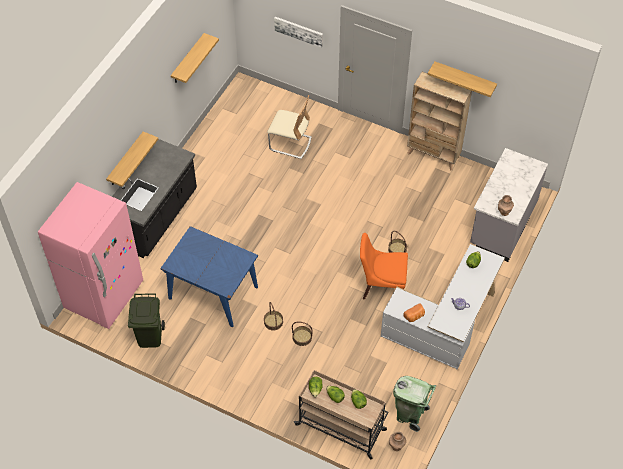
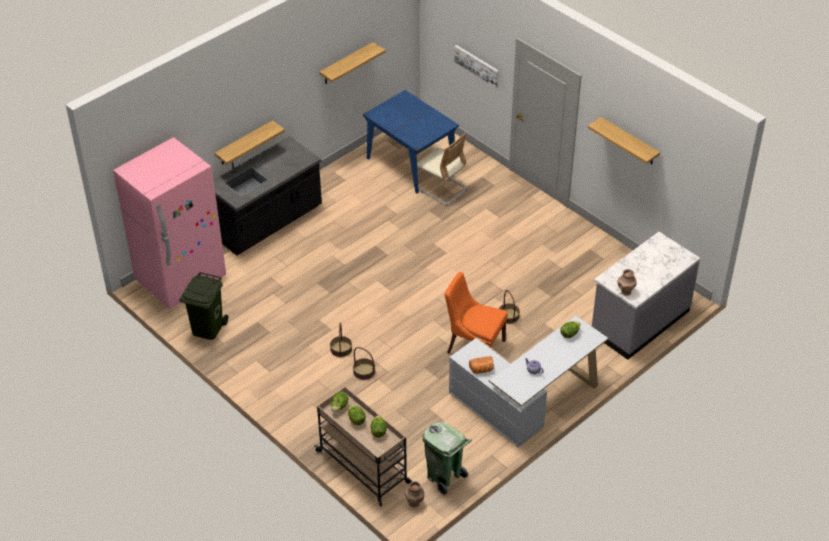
camera: 20 degrees right, 10 degrees down
blue dining table [160,226,258,327] -> blue dining table moved to [363,90,459,194]
beige bookcase [407,72,472,171] -> none

